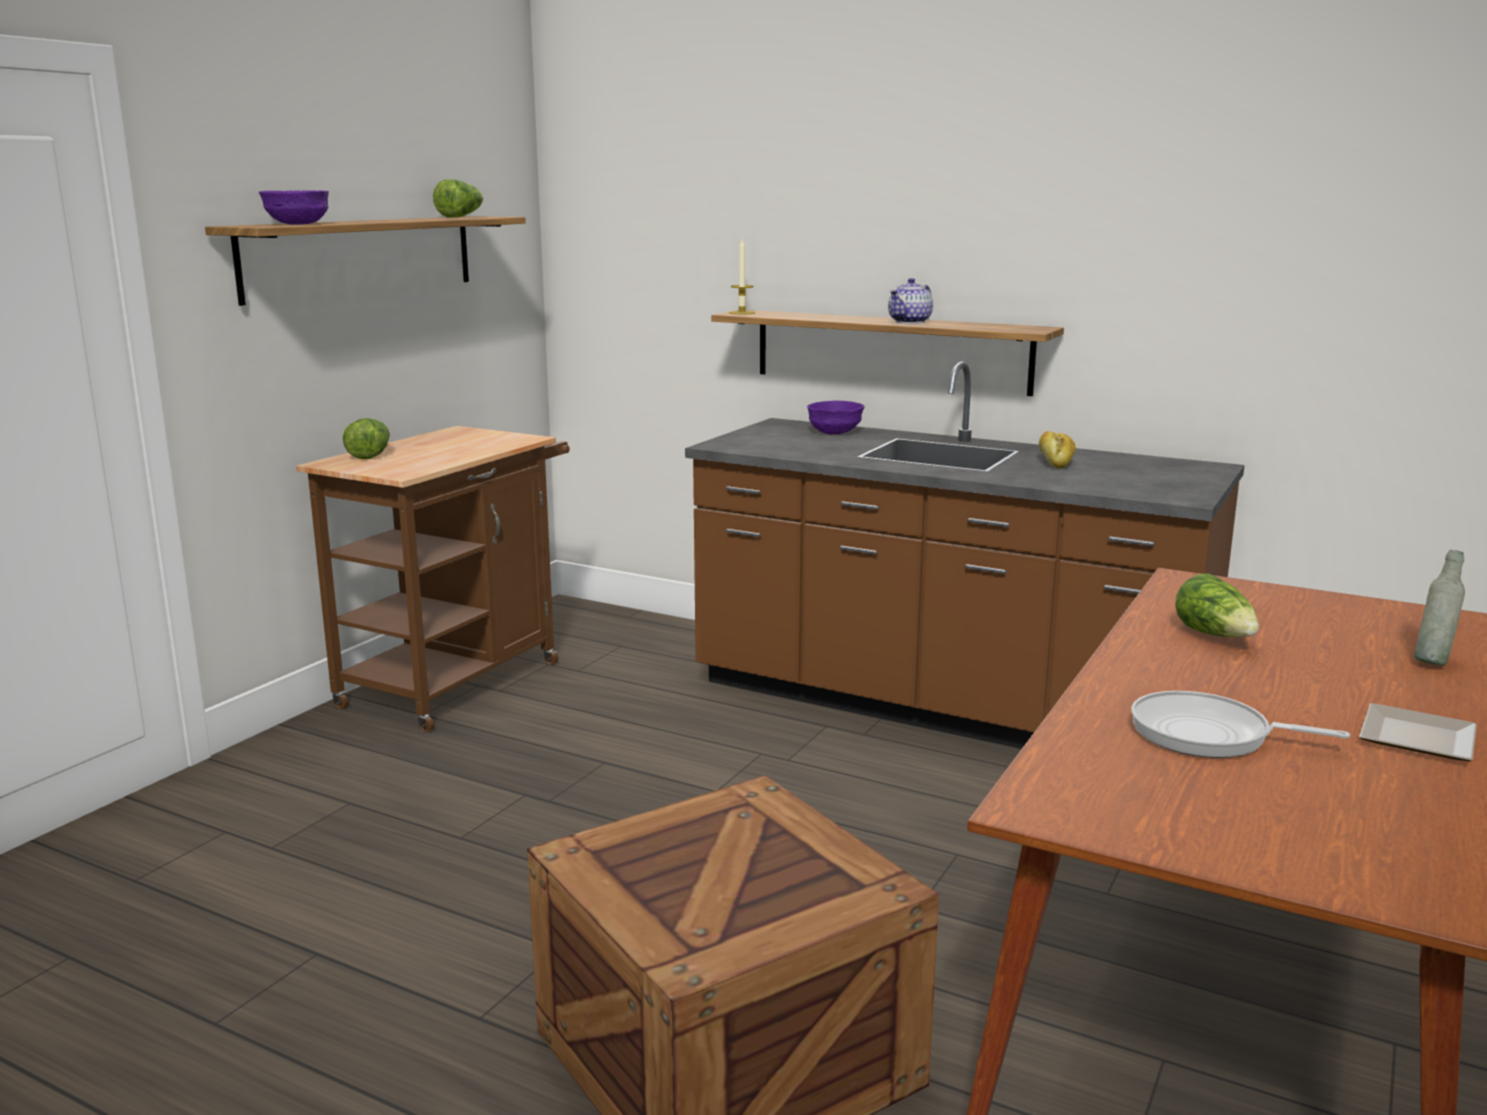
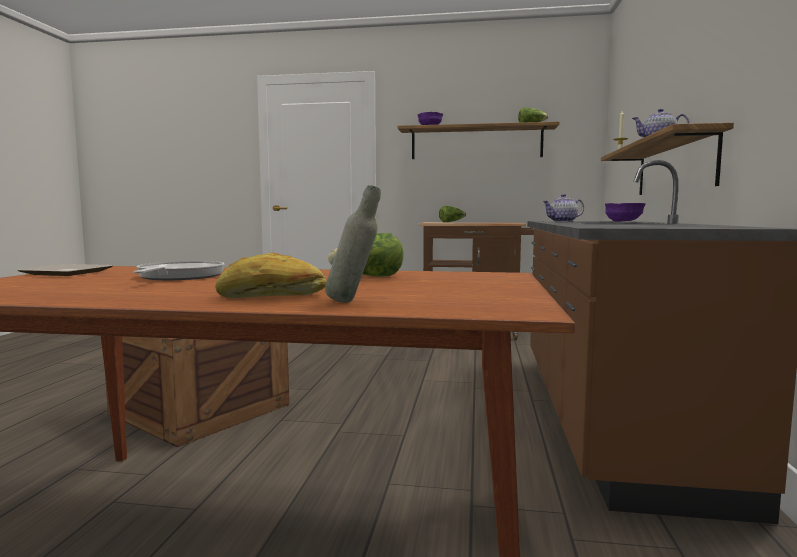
camera: 70 degrees right, 10 degrees down
bread [1039,431,1076,469] -> bread moved to [215,252,327,298]
plate [1359,703,1477,761] -> plate moved to [18,264,113,276]
none -> teapot [542,194,584,222]

